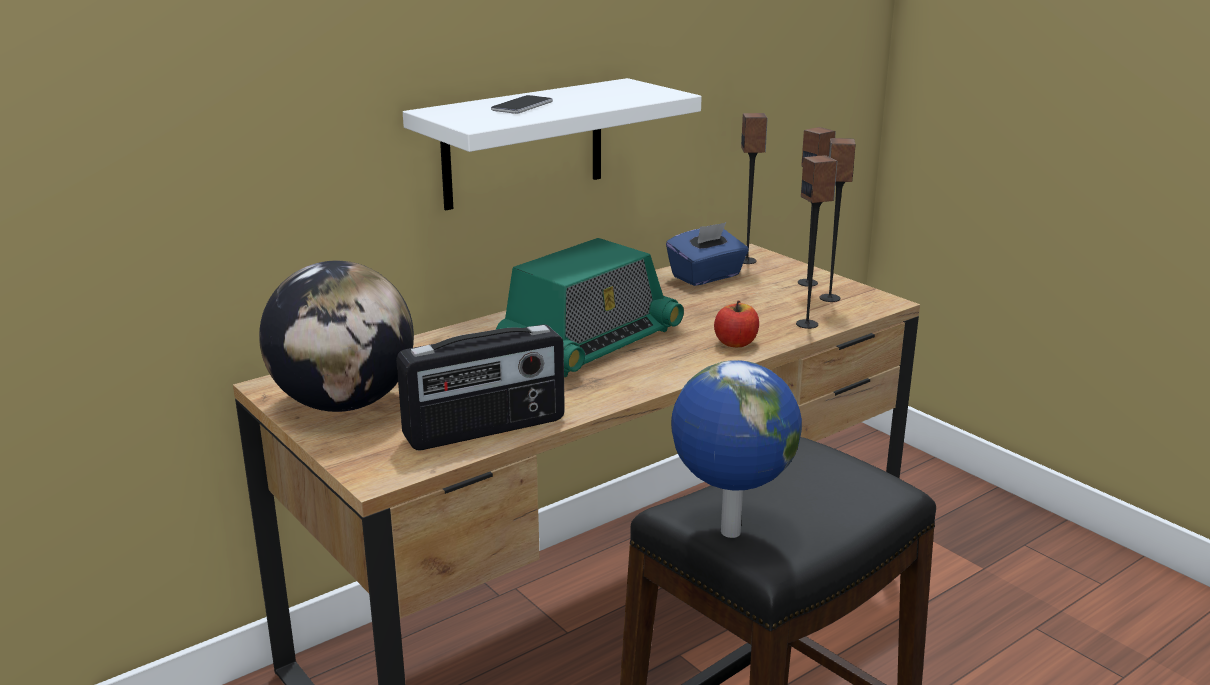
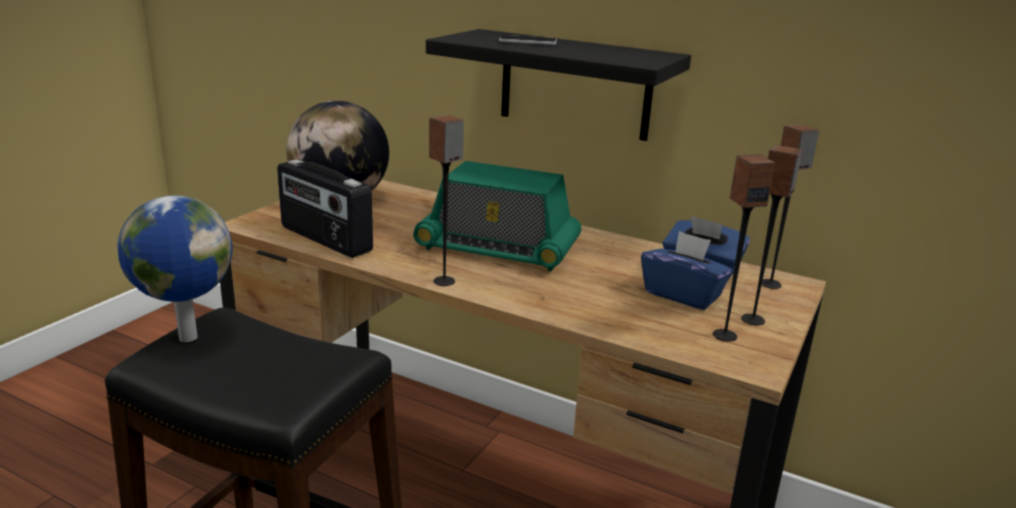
camera: 65 degrees right, 0 degrees up
white shelf [403,78,702,210] -> black shelf [426,29,691,141]
apple [714,301,759,347] -> none
speaker [796,155,837,329] -> speaker moved to [429,115,464,286]
none -> blue tissue box [641,231,733,310]

